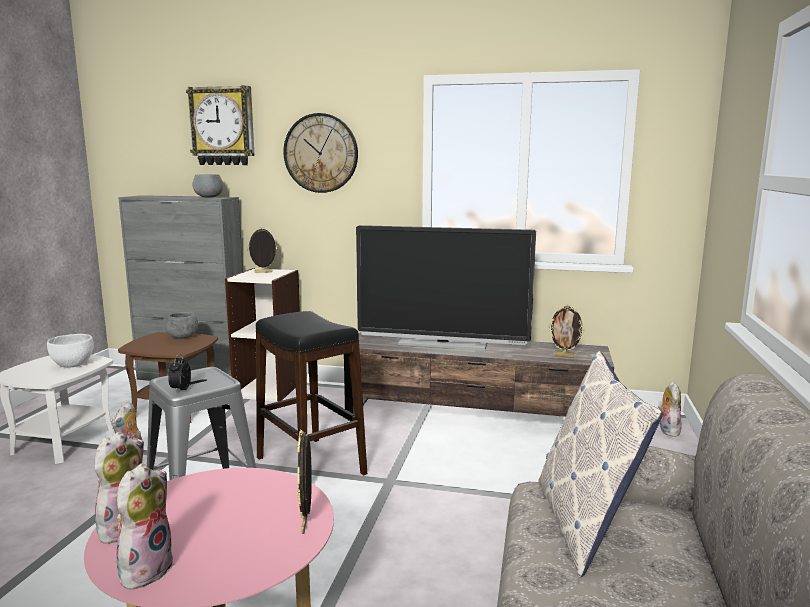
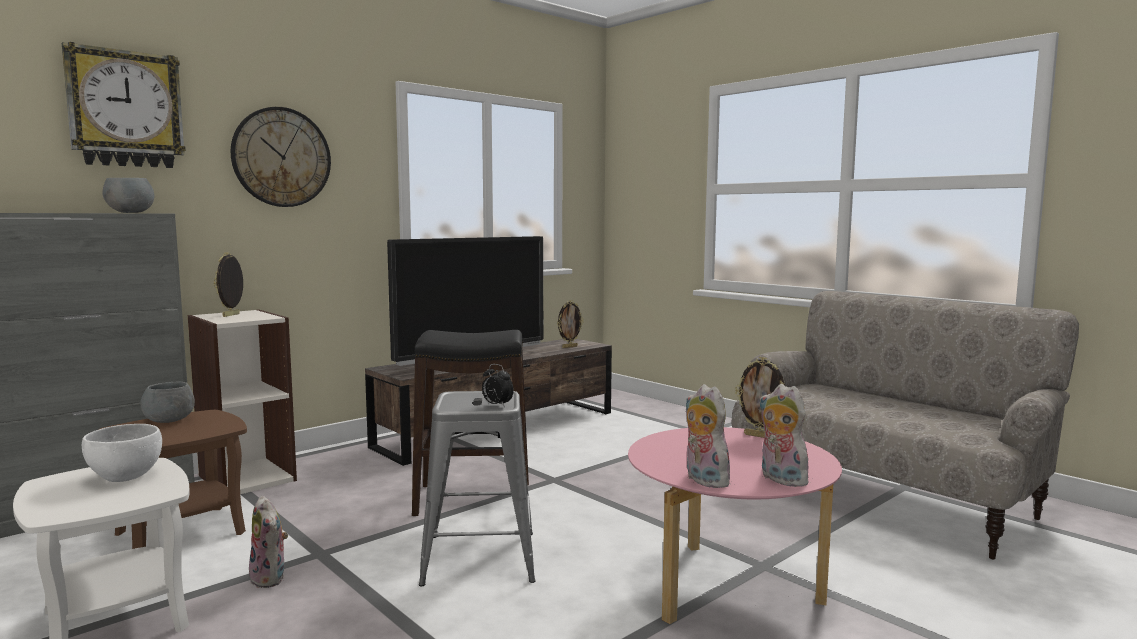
camera: 55 degrees left, 5 degrees down
pillow [538,351,663,578] -> none
plush toy [658,381,682,437] -> none

